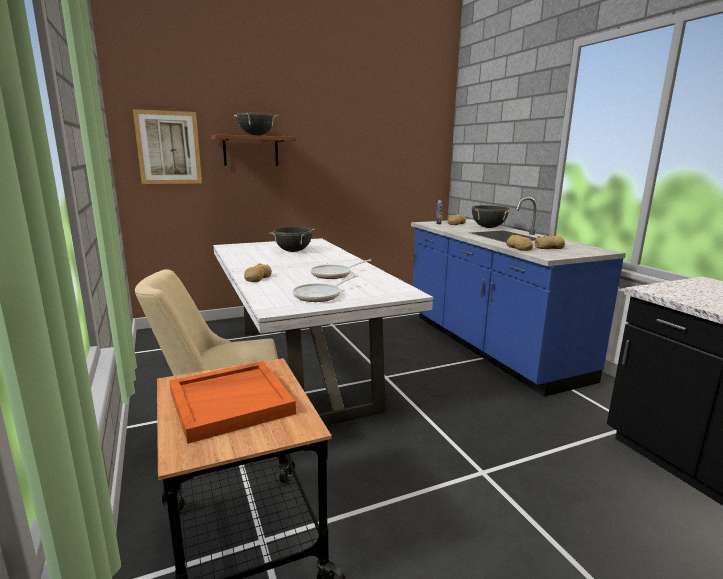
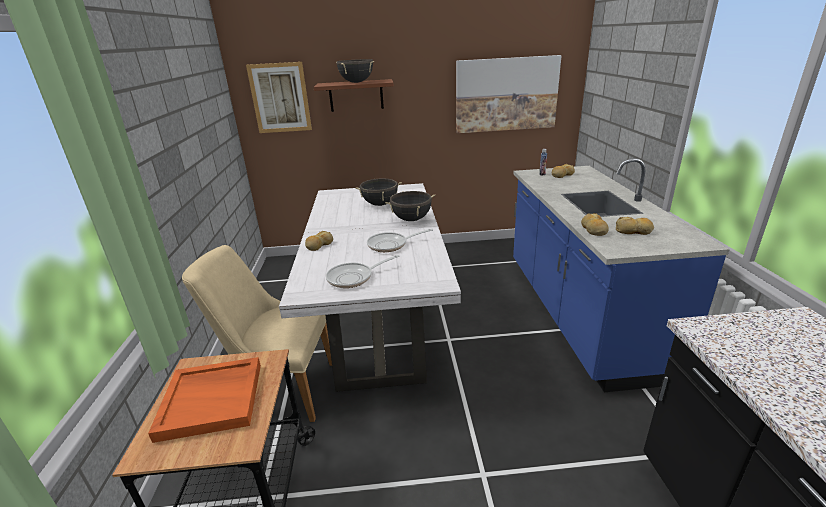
camera: 20 degrees right, 10 degrees up
black cooking pot [472,205,510,228] -> black cooking pot moved to [385,191,435,221]
none -> picture [456,55,562,133]

